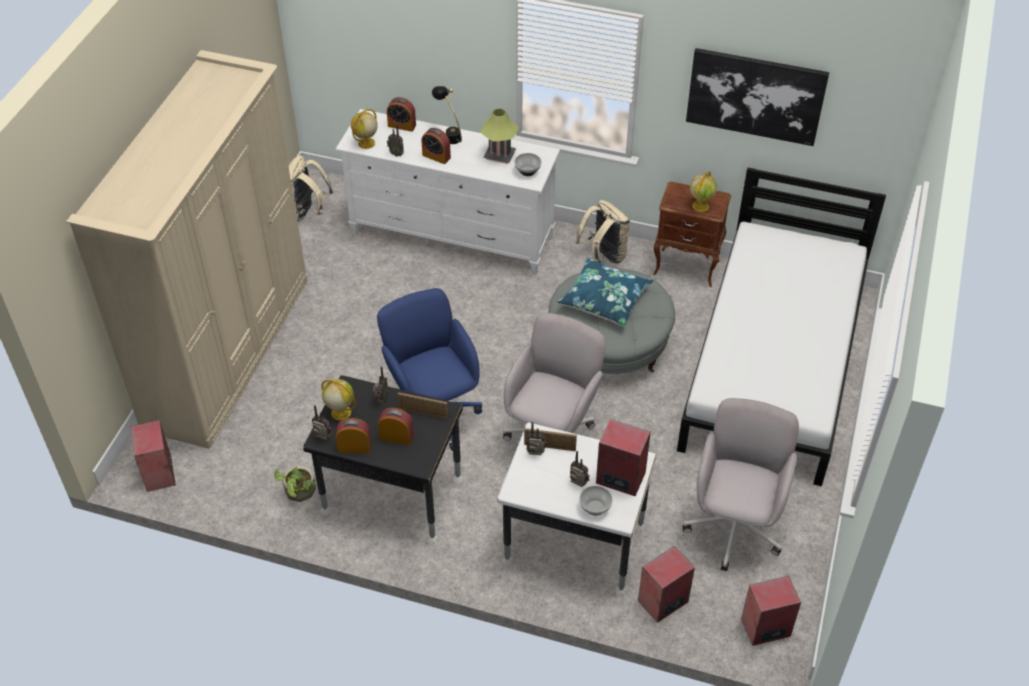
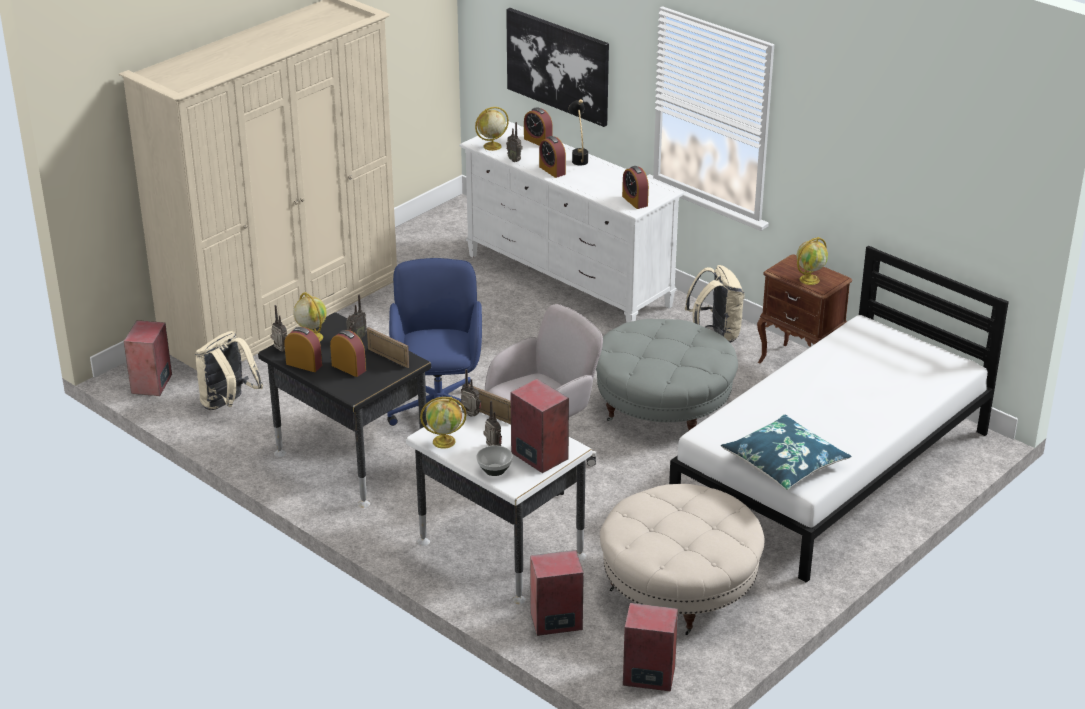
camera: 25 degrees right, 15 degrees down
potted plant [274,465,316,502] -> none
beige backpack [288,156,333,221] -> beige backpack moved to [195,331,263,410]
table lamp [481,108,519,164] -> none
bowl [514,153,541,176] -> alarm clock [622,166,649,209]
blue pillow [557,258,653,327] -> blue pillow moved to [721,414,852,490]
grey office chair [683,398,799,571] -> beige ottoman [600,484,765,635]
picture [686,48,829,146] -> picture moved to [506,8,609,127]
none -> globe [420,397,467,449]

